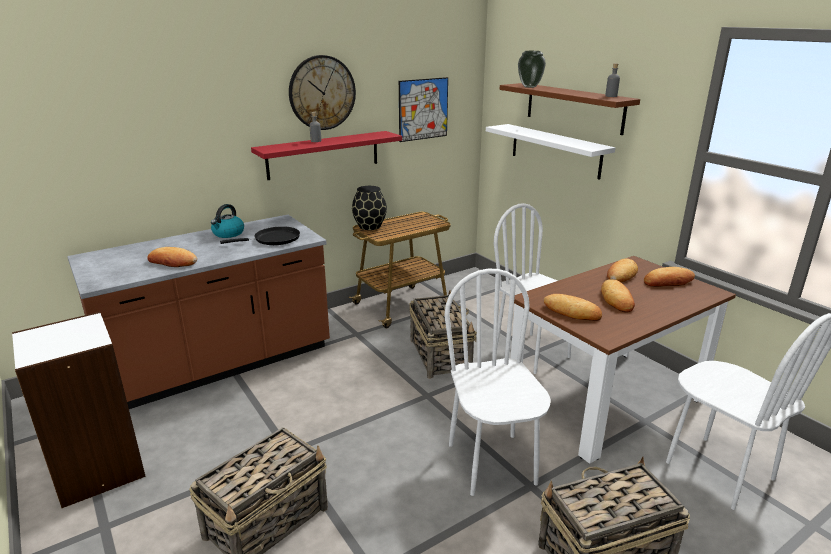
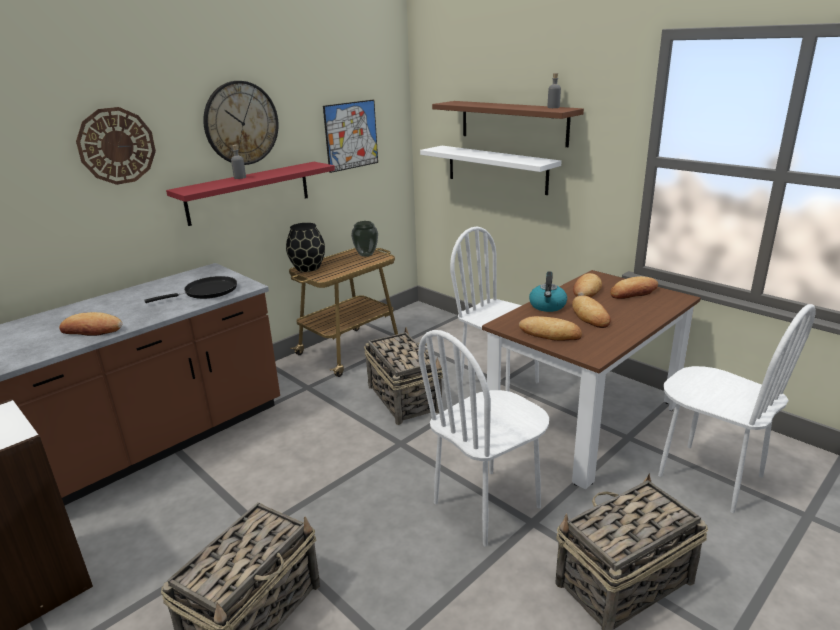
camera: 10 degrees left, 0 degrees up
kettle [211,204,244,238] -> kettle moved to [529,272,567,312]
white chair [444,269,550,496] -> white chair turned 105 degrees counterclockwise [418,330,549,547]
vase [518,51,546,88] -> vase moved to [351,221,378,257]
none -> wall clock [76,107,156,185]

